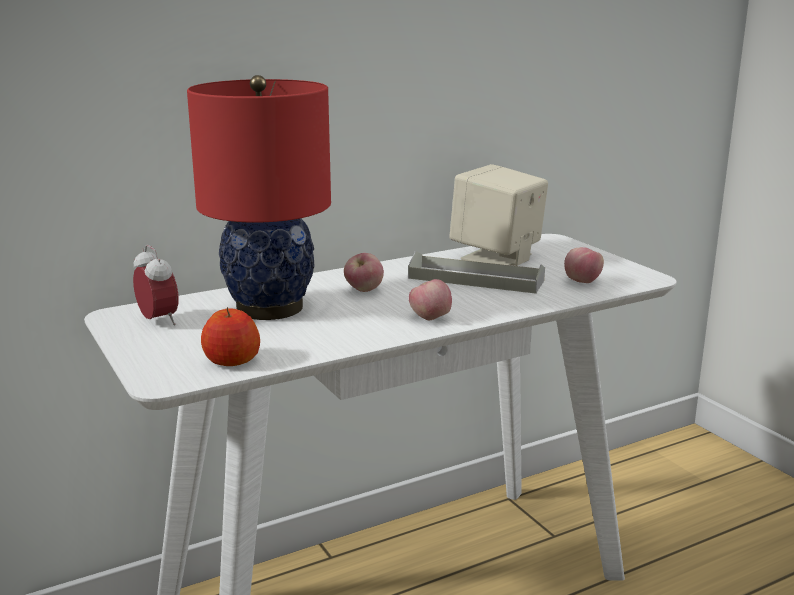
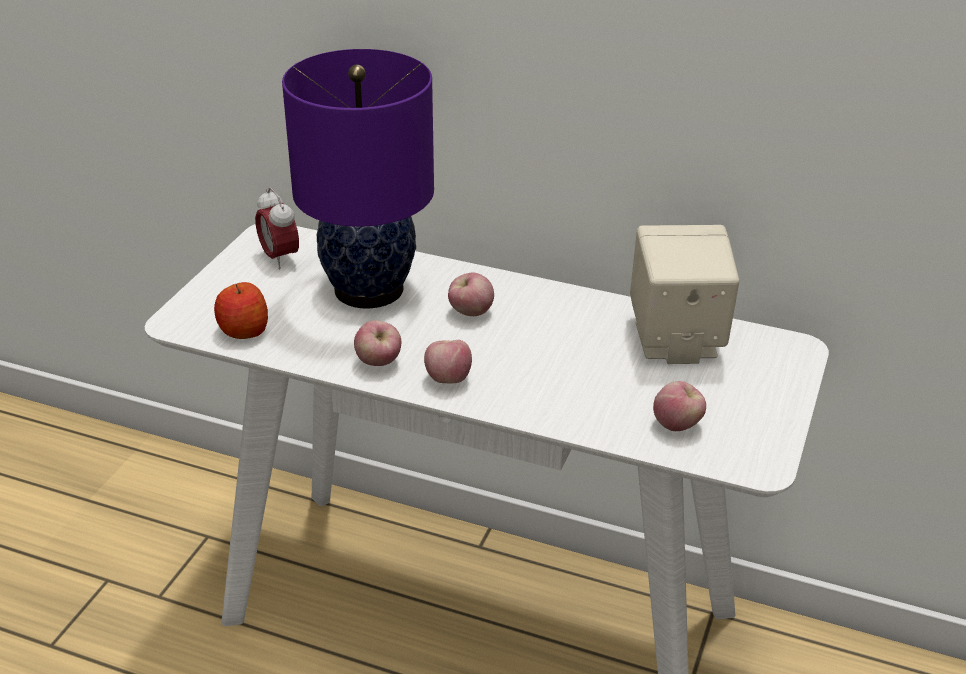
camera: 50 degrees right, 15 degrees up
alarm clock [133,245,179,325] -> alarm clock turned 135 degrees clockwise [255,187,299,269]
red table lamp [187,75,331,320] -> purple table lamp [282,49,434,308]
grey tray [408,251,545,294] -> none
none -> apple [354,320,401,366]

